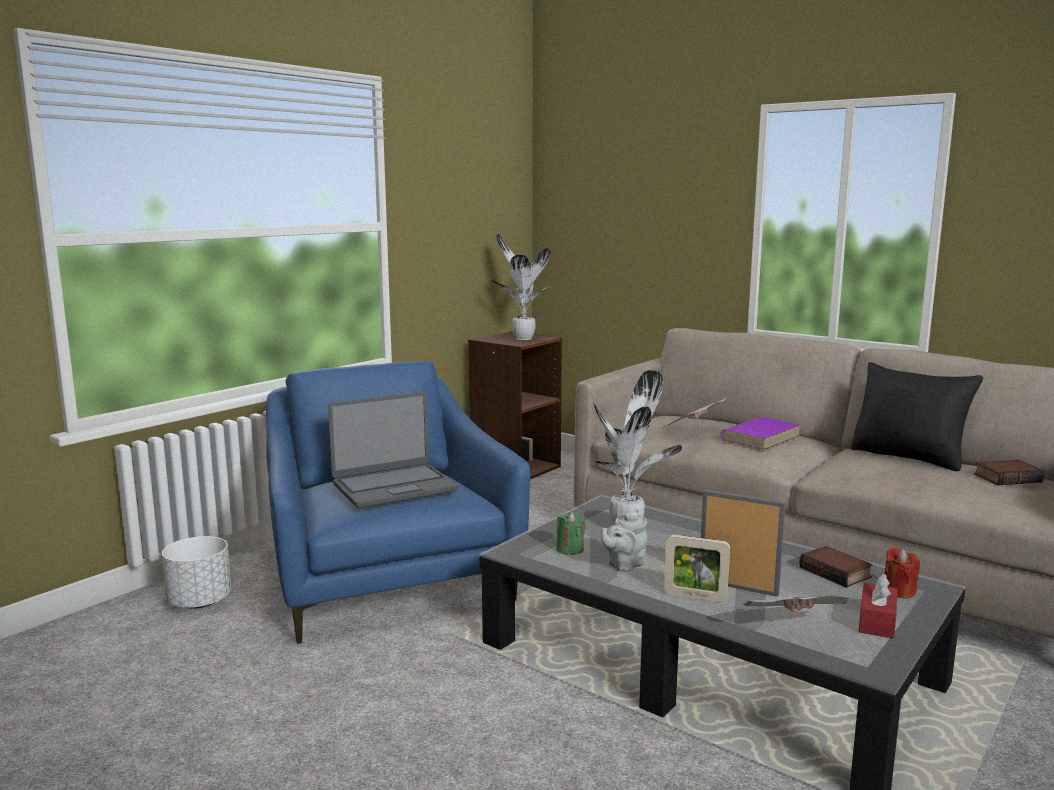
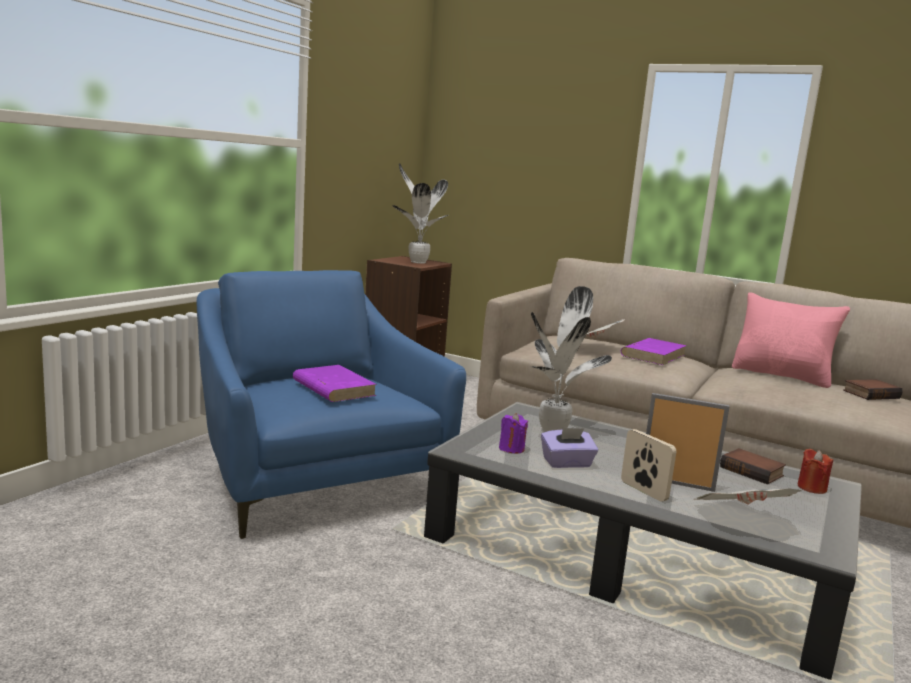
camera: 10 degrees left, 0 degrees up
white planter [162,536,231,609] -> none
laptop [328,392,458,508] -> purple book [293,365,377,402]
green candle [556,512,586,555] -> purple candle [499,413,528,454]
grey teapot [601,509,647,572] -> purple tissue box [541,428,598,468]
picture frame [664,534,730,602] -> picture frame turned 135 degrees counterclockwise [621,429,676,502]
black pillow [851,362,984,471] -> pink pillow [732,292,850,388]
red tissue box [859,574,897,638] -> none

